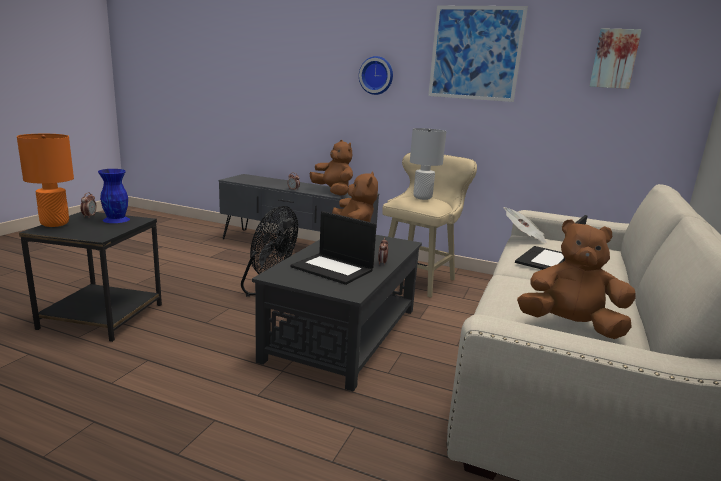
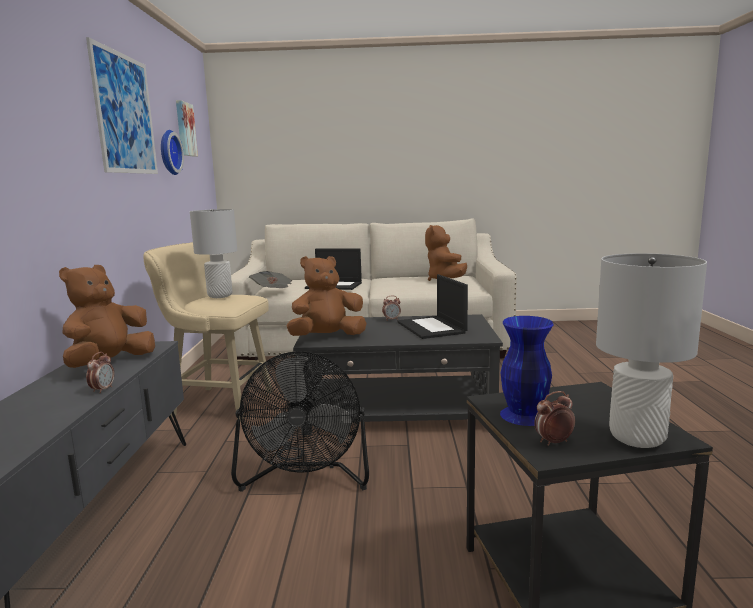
camera: 110 degrees left, 5 degrees down
orange table lamp [17,134,74,227] -> grey table lamp [596,253,707,448]
laptop [290,211,377,285] -> laptop turned 150 degrees clockwise [397,274,468,339]
wall clock [359,56,393,95] -> wall clock moved to [161,130,184,175]

